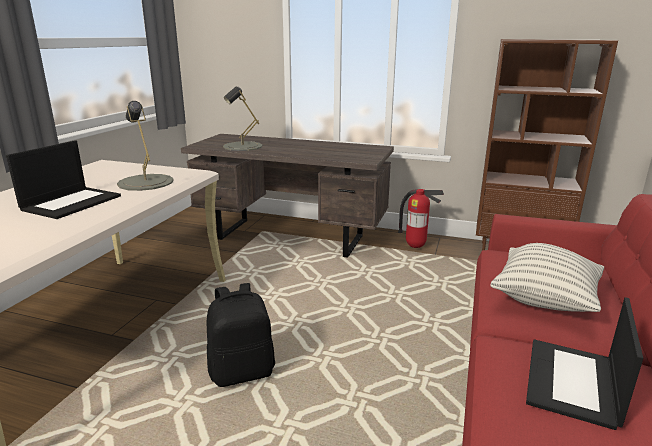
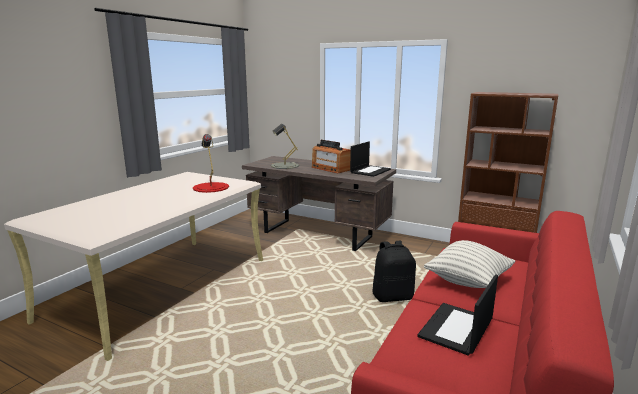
camera: 10 degrees right, 5 degrees down
laptop [6,140,121,219] -> laptop moved to [350,141,391,177]
grey table lamp [117,101,174,191] -> red table lamp [193,134,229,193]
black backpack [207,283,275,387] -> black backpack moved to [373,241,416,302]
fire extinguisher [398,189,444,248] -> none
none -> radio [312,140,351,174]

